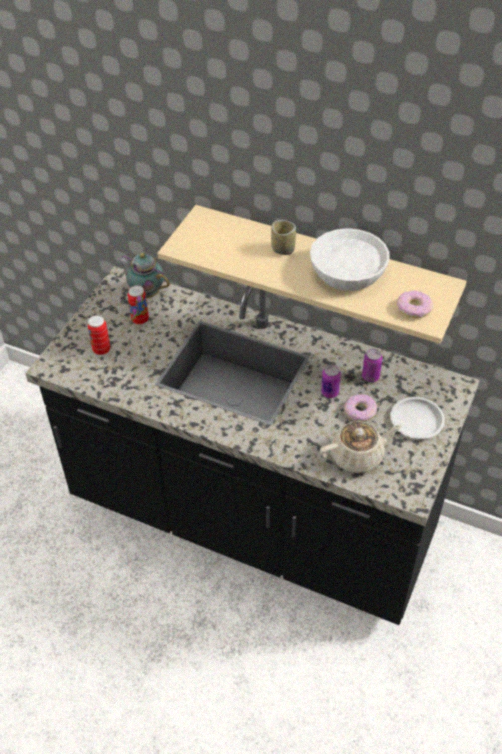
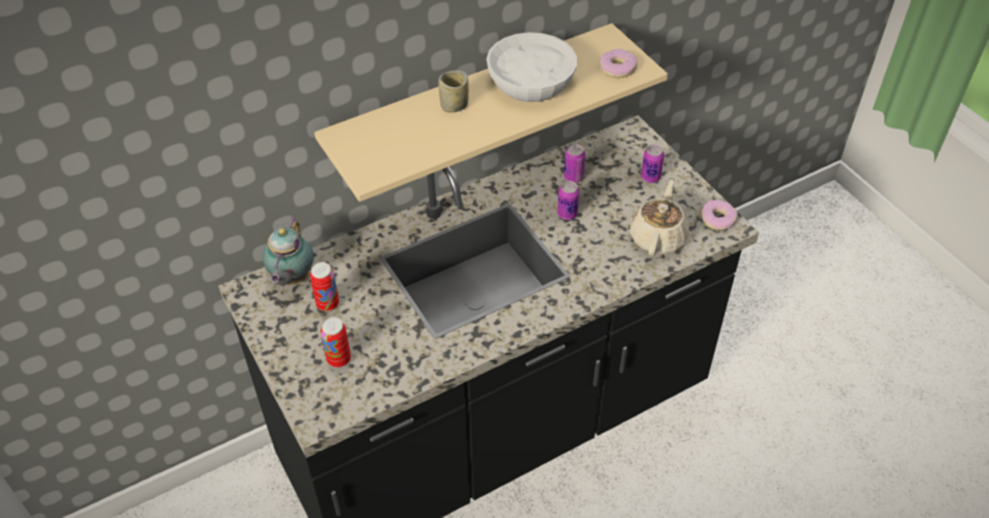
camera: 55 degrees left, 0 degrees up
teapot [118,253,170,298] -> teapot turned 60 degrees counterclockwise [263,218,314,285]
donut [344,394,377,422] -> donut moved to [701,200,737,230]
white plate [390,397,445,439] -> can [641,144,664,183]

